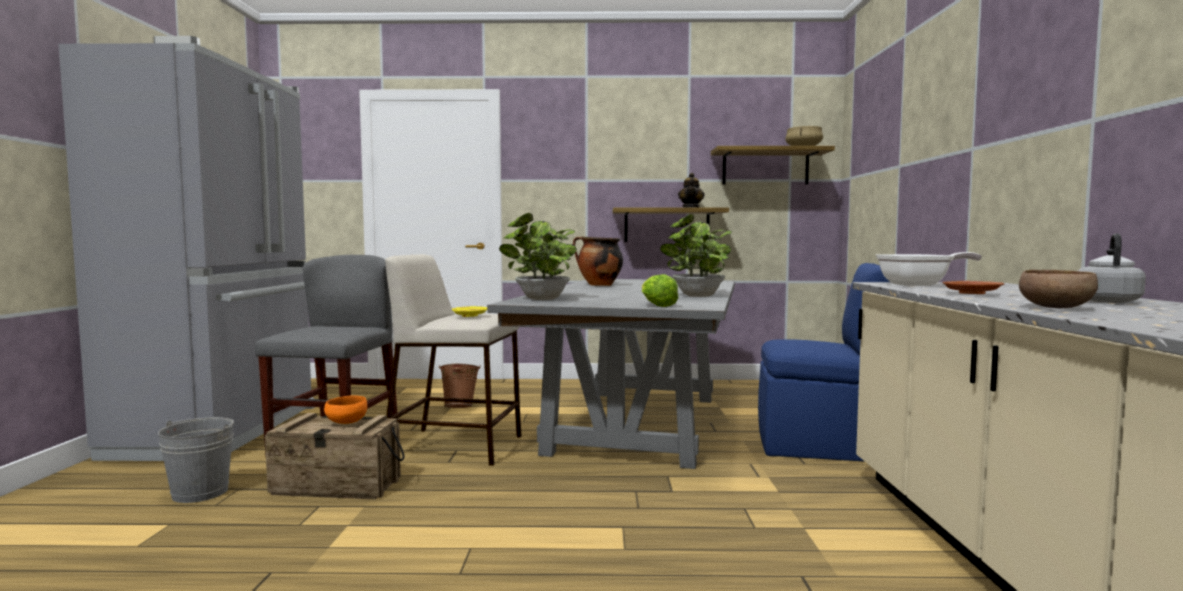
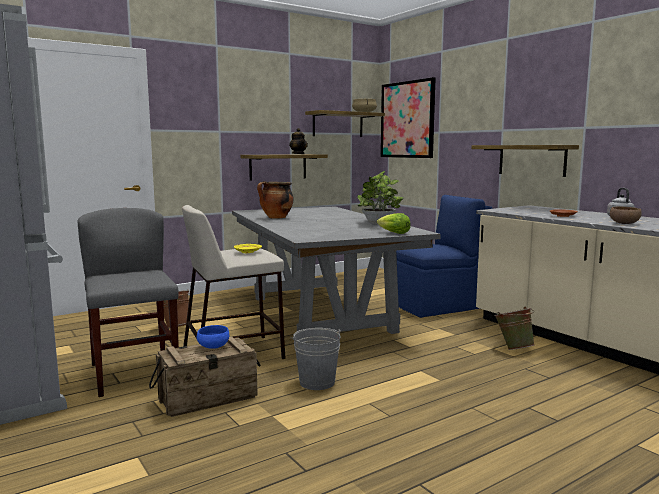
camera: 35 degrees left, 5 degrees up
grey bucket [158,417,234,503] -> grey bucket moved to [291,328,341,390]
orange bowl [324,395,367,424] -> blue bowl [197,325,229,349]
potted plant [499,213,577,300] -> none
frying pan [876,252,982,286] -> none
none -> picture [381,77,436,158]
none -> shelf [471,145,579,177]
none -> green bucket [494,307,535,350]

